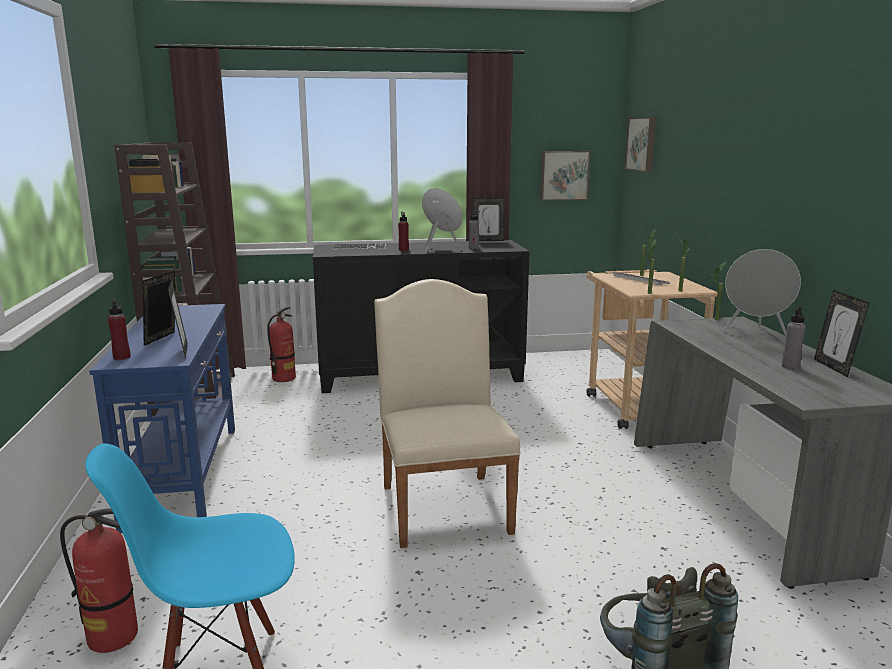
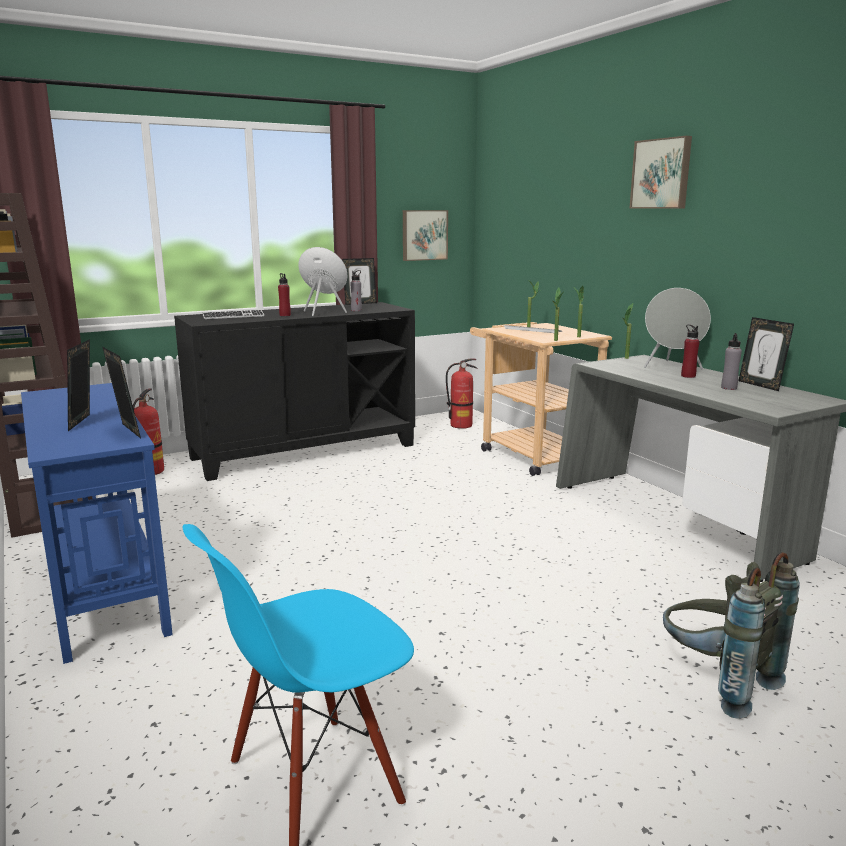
camera: 20 degrees left, 0 degrees up
fire extinguisher [60,508,138,653] -> fire extinguisher moved to [446,359,478,429]
red bottle [108,299,131,360] -> red bottle moved to [681,324,700,378]
beige chair [374,279,521,548] -> none
picture [625,117,656,172] -> picture moved to [629,136,692,209]

